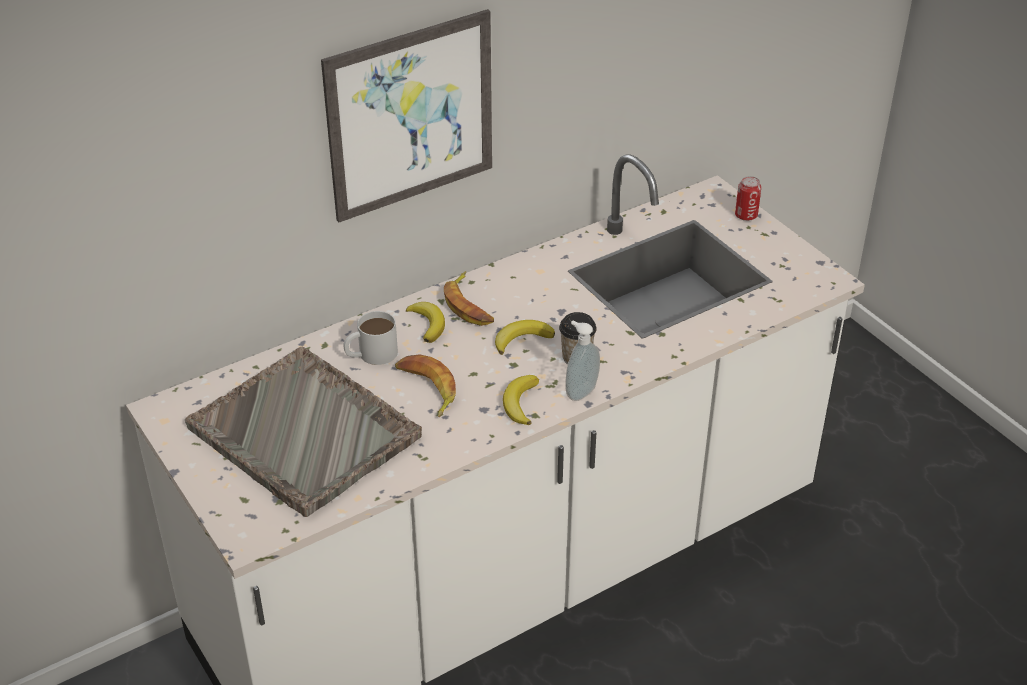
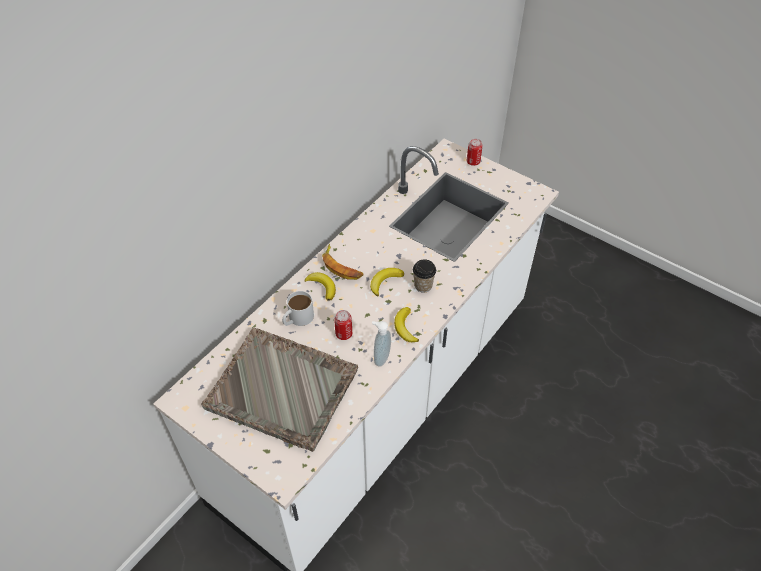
camera: 20 degrees left, 10 degrees up
picture [321,9,492,222] -> none
banana [395,354,456,417] -> can [334,310,352,340]
soap dispenser [565,320,600,401] -> soap dispenser moved to [372,321,391,367]

